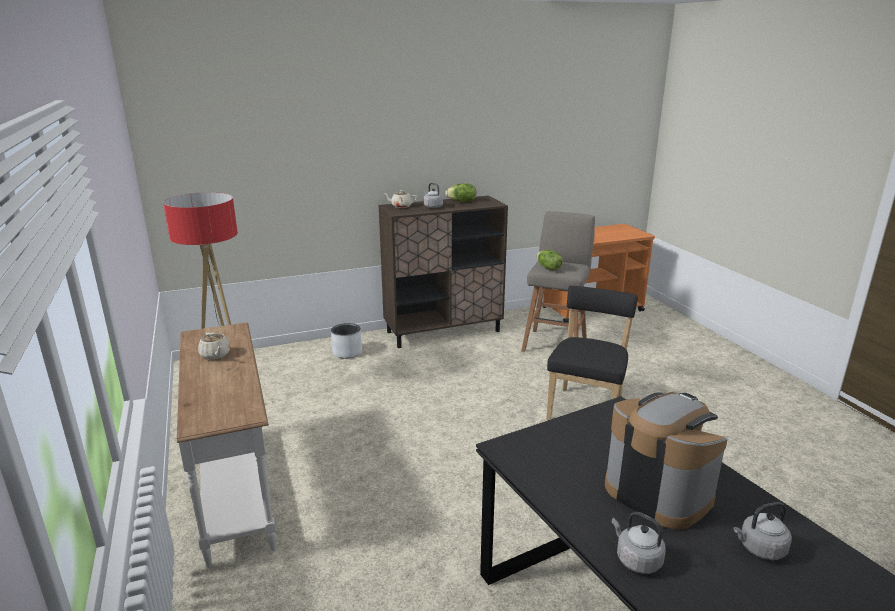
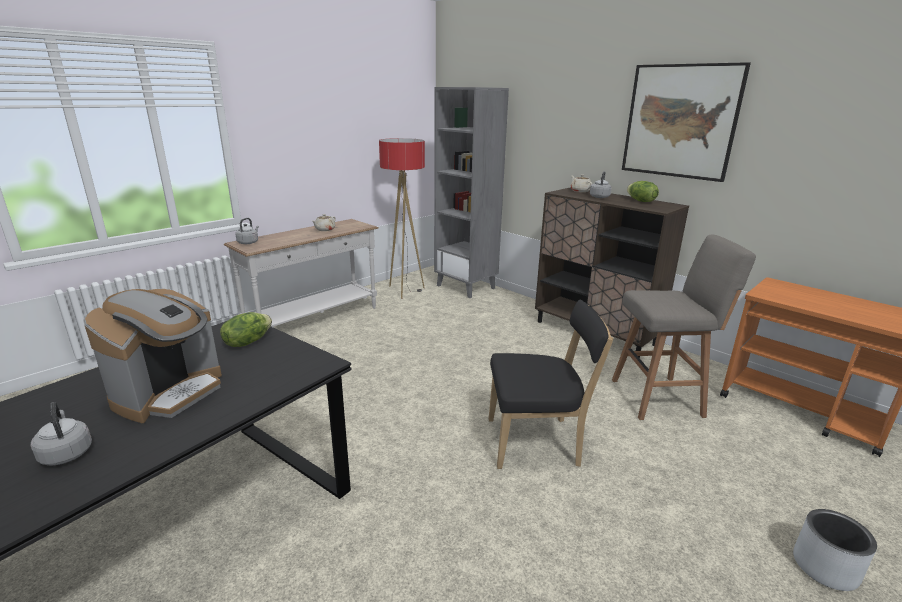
camera: 65 degrees right, 0 degrees up
grey planter [331,323,362,359] -> grey planter moved to [793,509,877,591]
lettuce [537,250,563,270] -> lettuce moved to [220,312,272,347]
grey kettle [612,512,666,574] -> grey kettle moved to [235,218,259,244]
none -> grey bookcase [434,87,509,298]
none -> picture [622,62,751,182]

